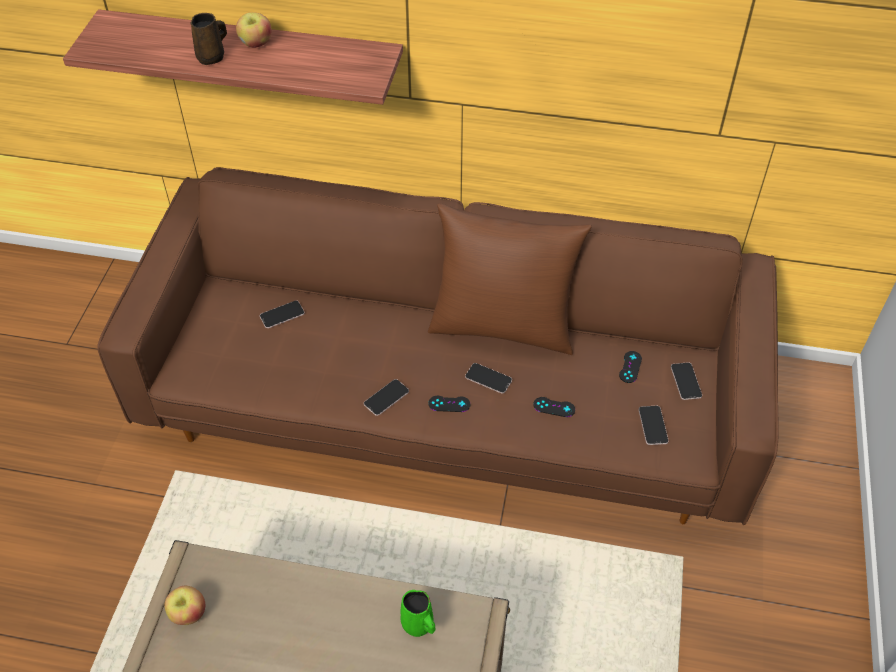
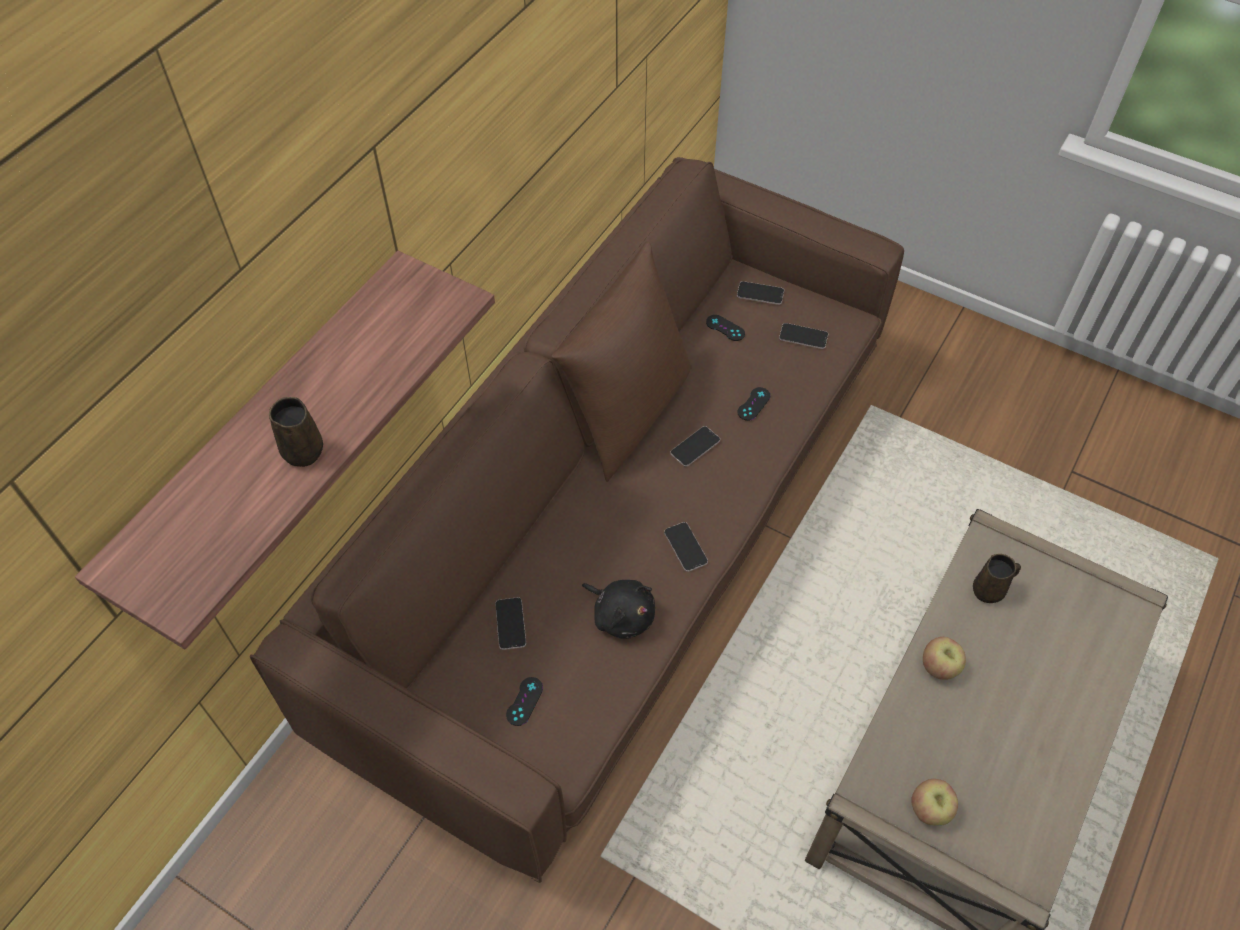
camera: 70 degrees left, 5 degrees up
apple [236,12,272,48] -> apple moved to [923,637,966,680]
green mug [401,590,435,637] -> brown mug [973,554,1021,603]
black game controller [428,396,470,412] -> black game controller moved to [506,677,543,726]
none -> black plush toy [582,580,655,639]

